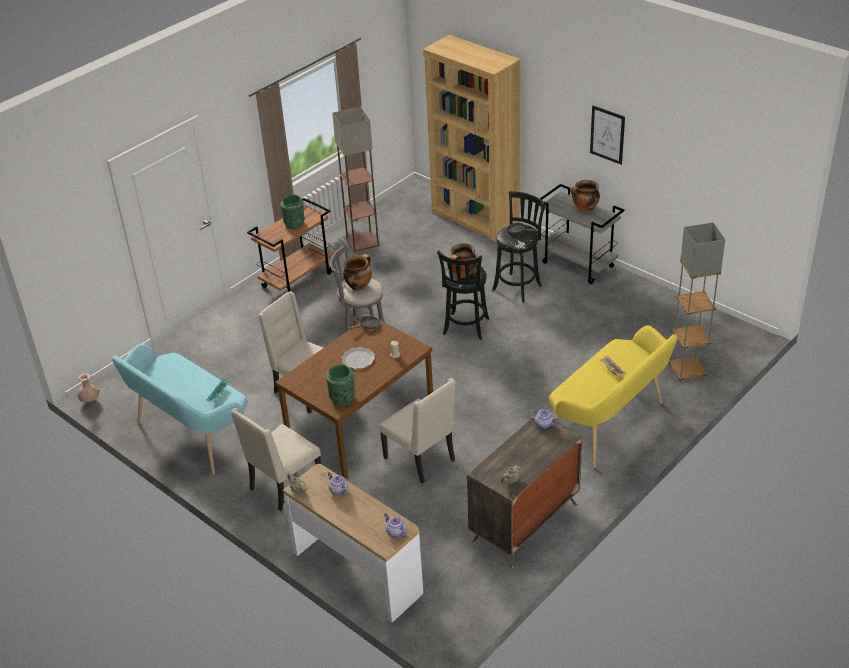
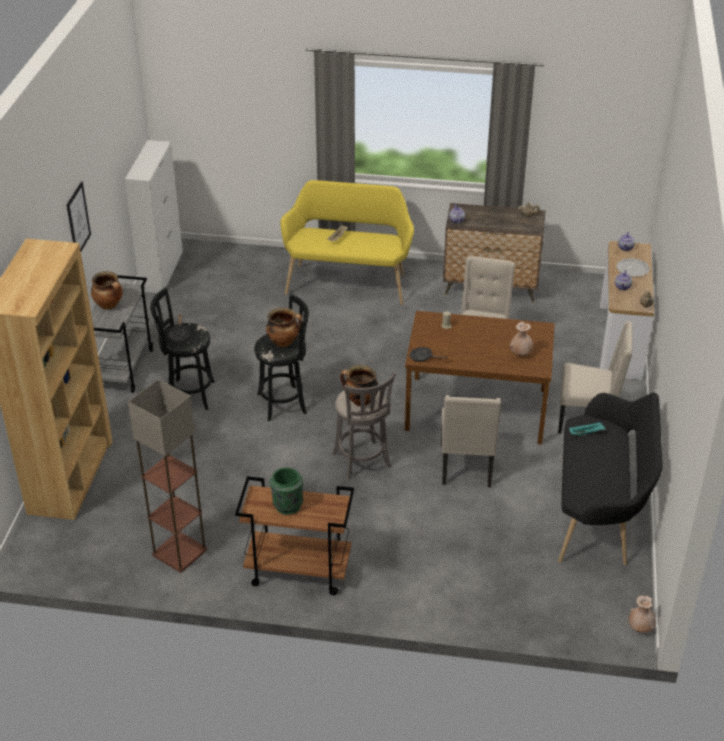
camera: 125 degrees left, 0 degrees up
turquoise bench [112,344,247,475] -> black bench [558,393,662,565]
green vase [326,365,355,406] -> none
plate [341,347,375,369] -> plate moved to [616,258,650,277]
grey floor lamp [669,222,725,383] -> none
none -> white cabinet [125,140,183,293]
none -> beige vase [510,322,533,355]

